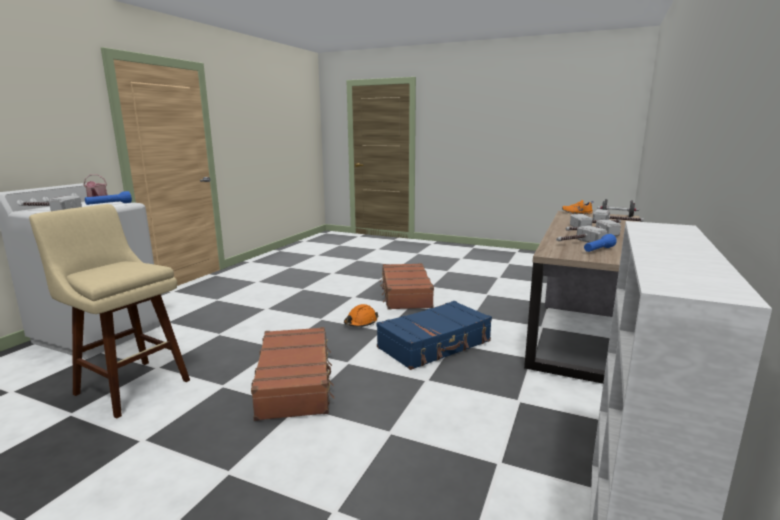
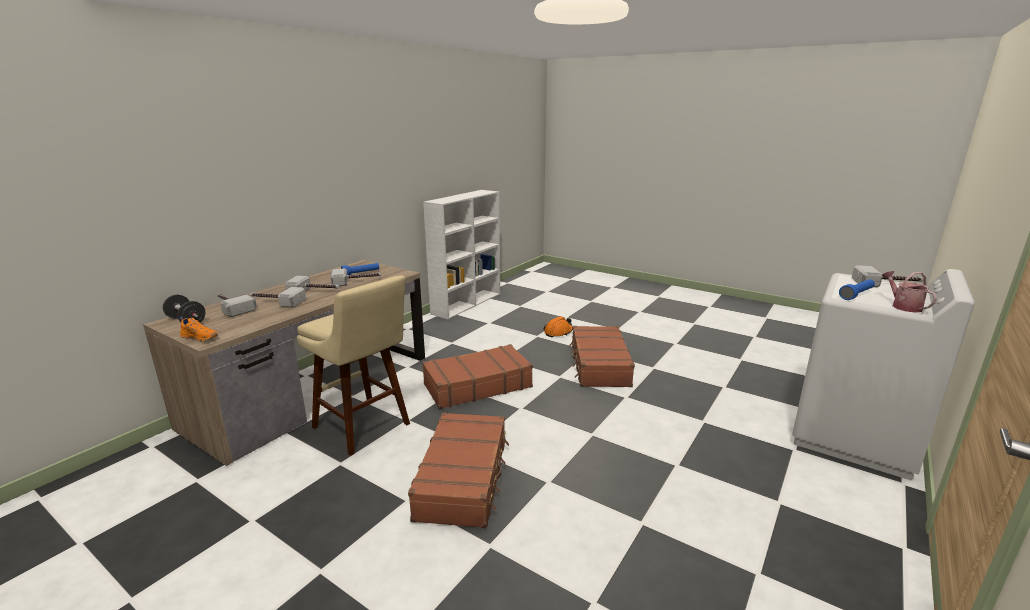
camera: 170 degrees left, 5 degrees up
beige stool [29,204,190,419] -> beige stool moved to [297,275,410,456]
orange hard hat [344,304,378,327] -> orange hard hat moved to [543,316,573,337]
blue suitcase [377,301,492,370] -> brown suitcase [422,344,533,409]

